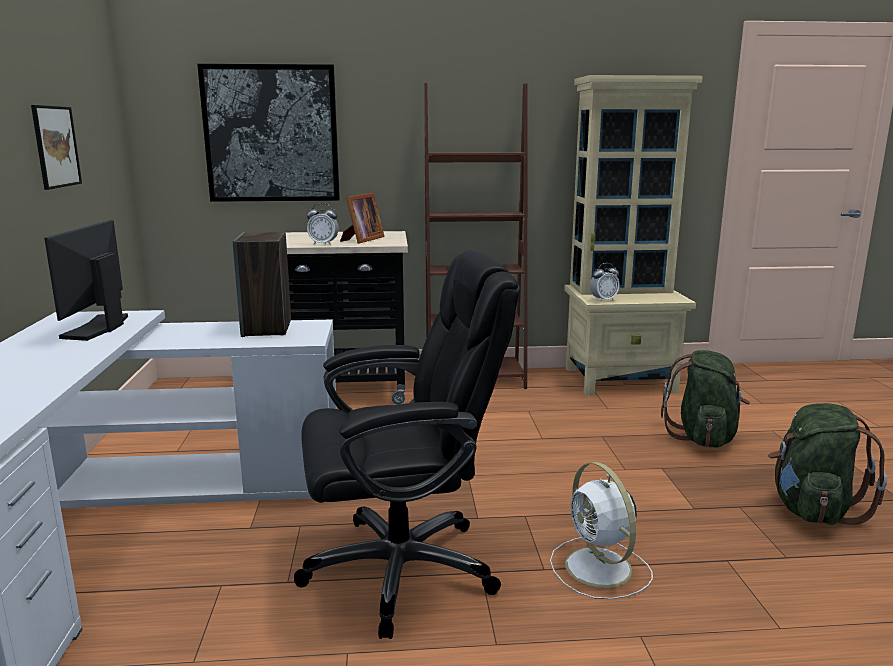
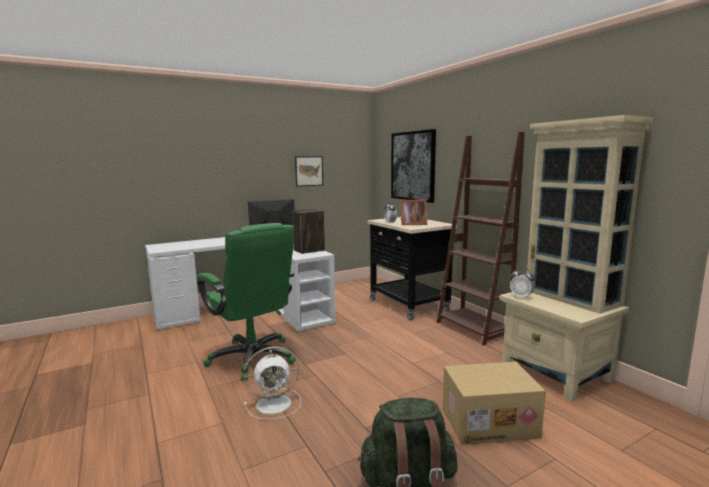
camera: 65 degrees right, 5 degrees down
black office chair [294,250,520,639] -> green office chair [197,223,296,381]
white fan [550,462,653,599] -> white fan turned 150 degrees counterclockwise [244,347,301,420]
green backpack [661,350,750,448] -> cardboard box [443,362,546,445]

